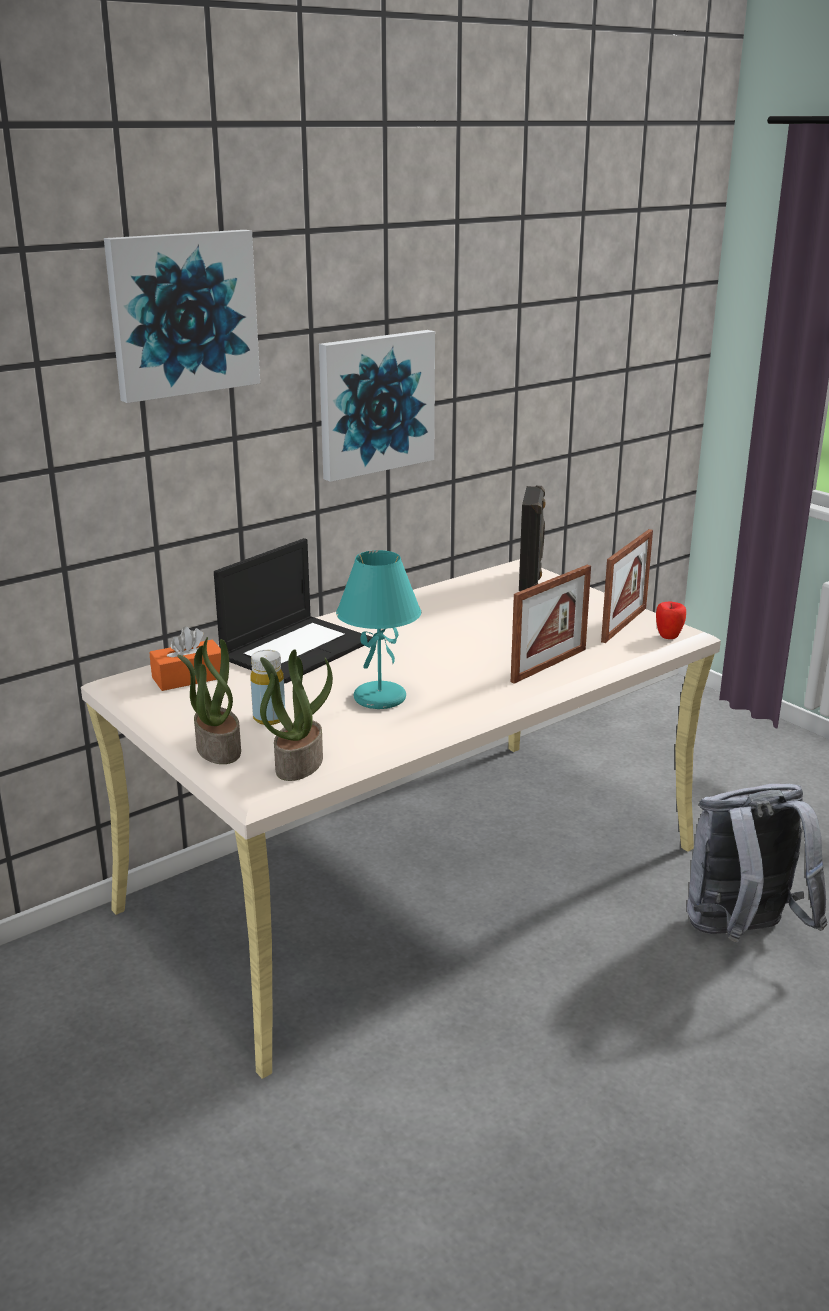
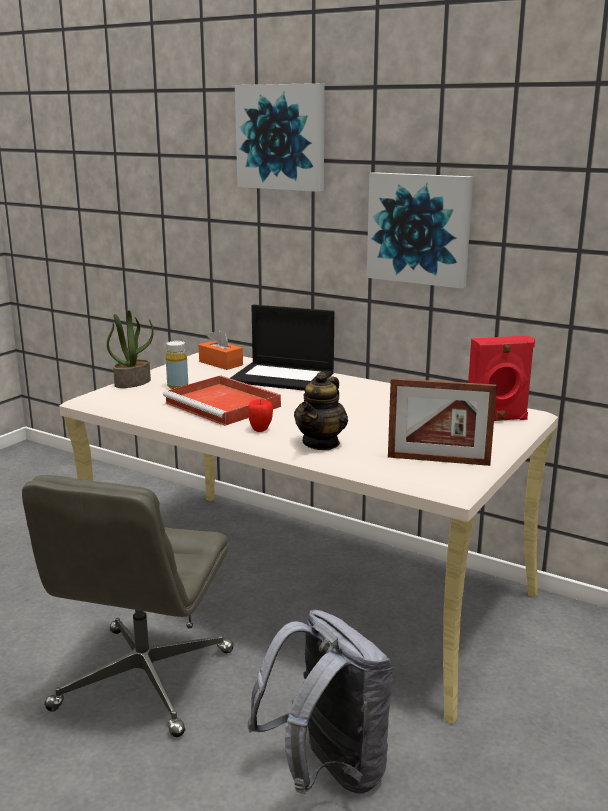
camera: 70 degrees right, 5 degrees down
potted plant [260,650,333,781] -> none
turquoise table lamp [336,550,421,709] -> red tray [163,375,281,426]
picture frame [511,565,591,684] -> teapot [294,371,348,450]
black speaker [519,486,546,591] -> red speaker [468,336,535,421]
apple [656,602,686,639] -> apple moved to [248,399,273,432]
none -> grey office chair [22,475,234,737]

